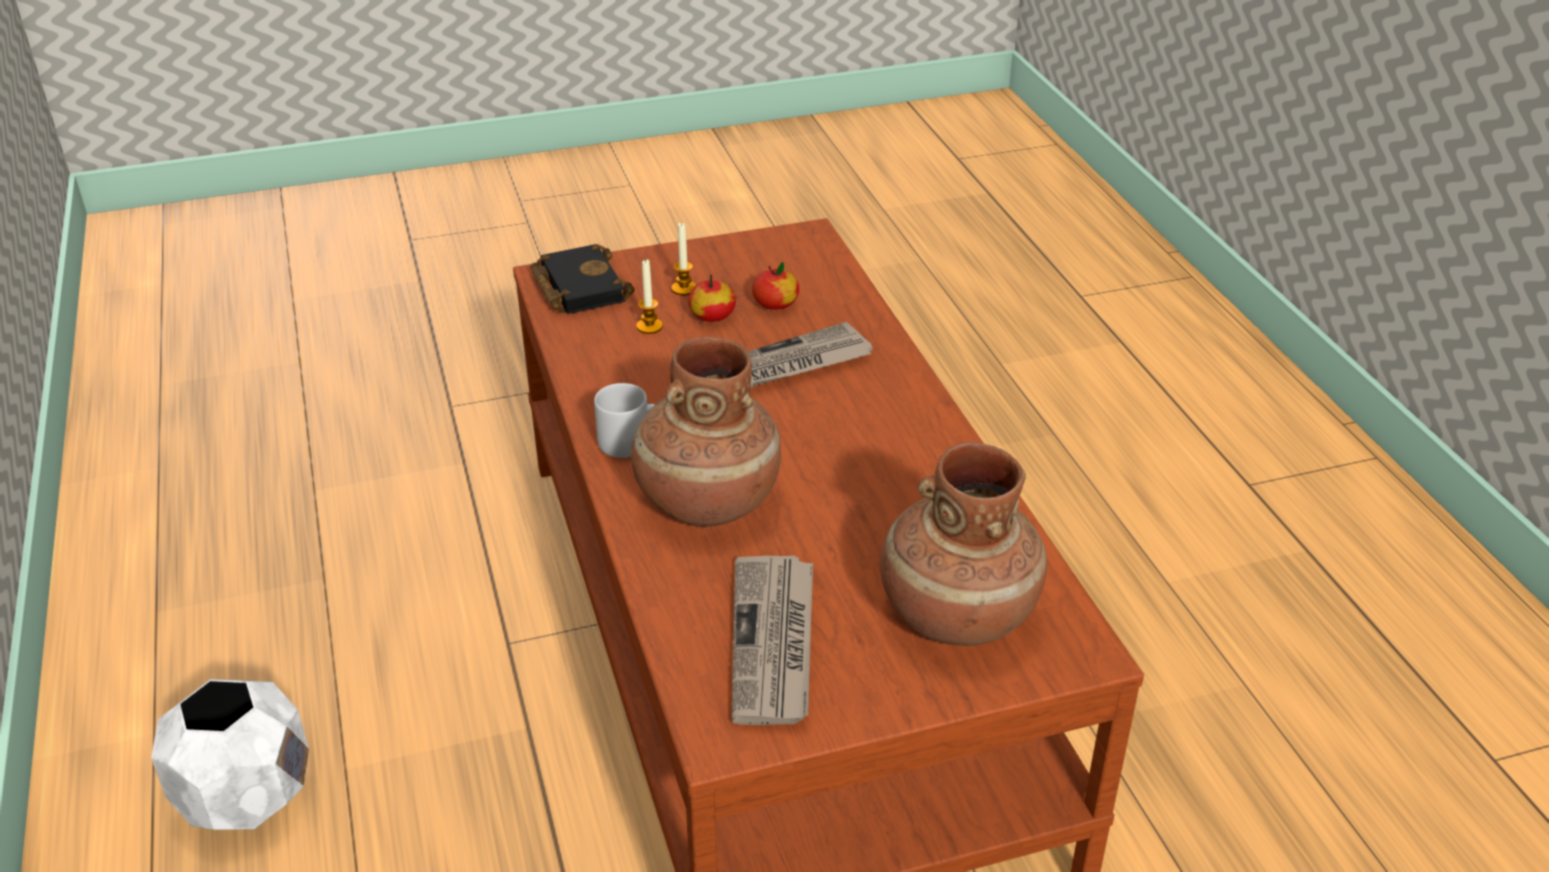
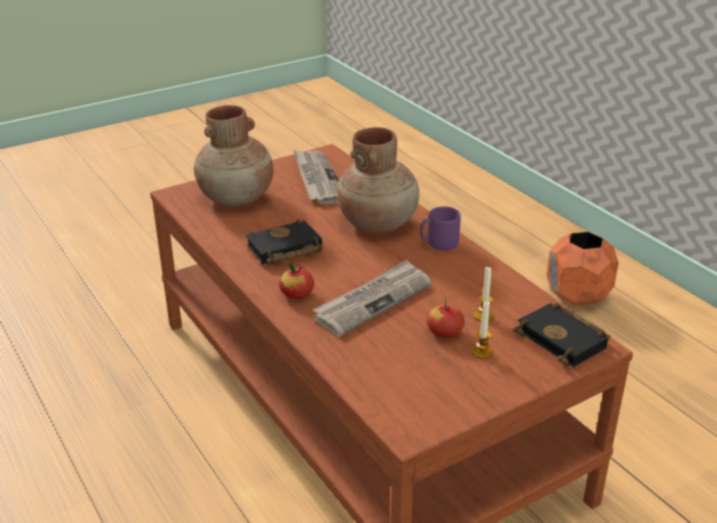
camera: 165 degrees right, 5 degrees down
white planter [151,679,309,830] -> orange planter [546,232,619,306]
grey mug [594,383,655,458] -> purple mug [420,206,461,250]
apple [752,262,799,310] -> apple moved to [279,263,314,299]
none -> black book [246,220,323,266]

